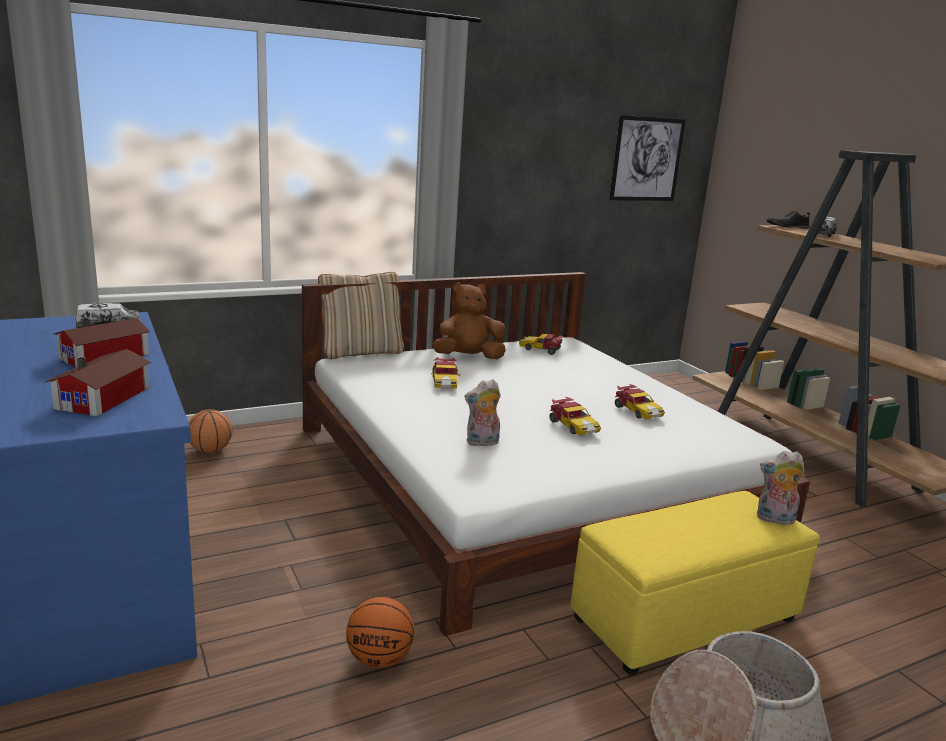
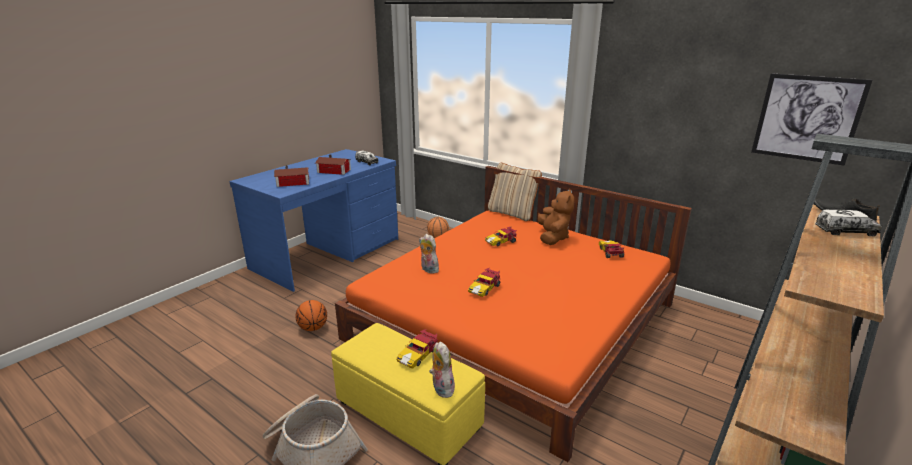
camera: 65 degrees right, 5 degrees up
white bed [302,272,811,636] -> orange bed [335,166,692,462]
brown plush toy [433,282,506,359] -> brown plush toy turned 45 degrees clockwise [537,189,574,245]
toy car [615,384,665,419] -> toy car moved to [396,329,438,369]

